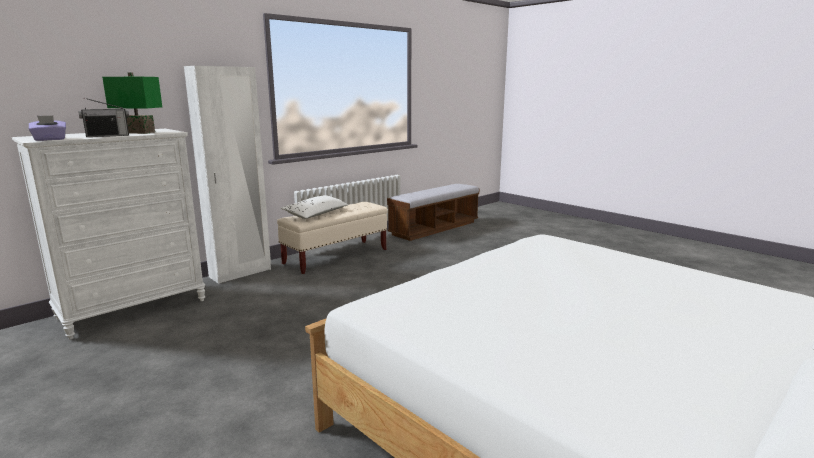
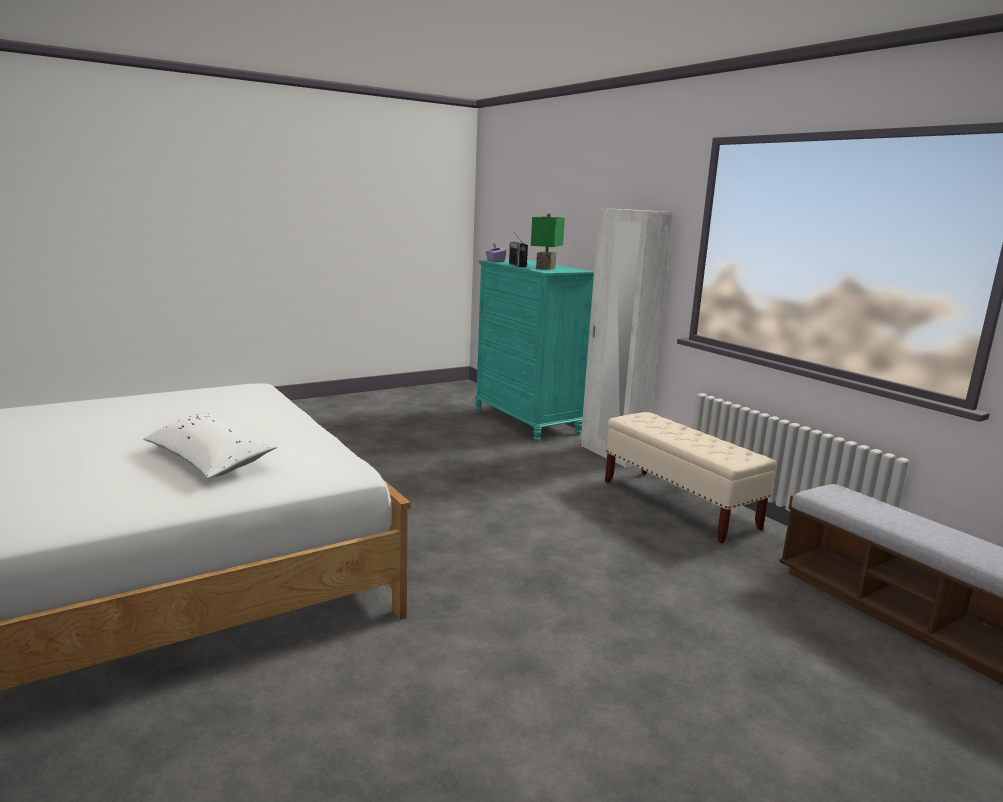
camera: 100 degrees right, 0 degrees up
white dresser [12,129,205,339] -> turquoise dresser [475,260,594,442]
white pillow [281,195,348,219] -> white pillow moved to [143,413,277,478]

